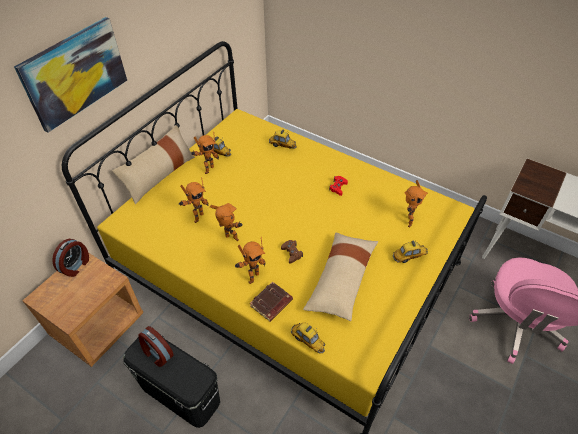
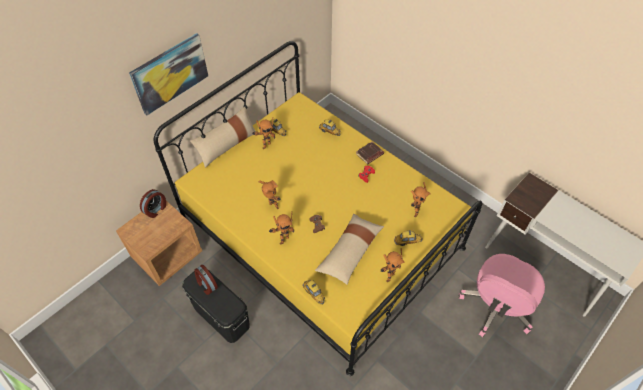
camera: 10 degrees right, 5 degrees up
toy robot [179,177,208,223] -> toy robot moved to [381,248,405,282]
brown book [250,281,293,322] -> brown book moved to [356,141,384,164]

